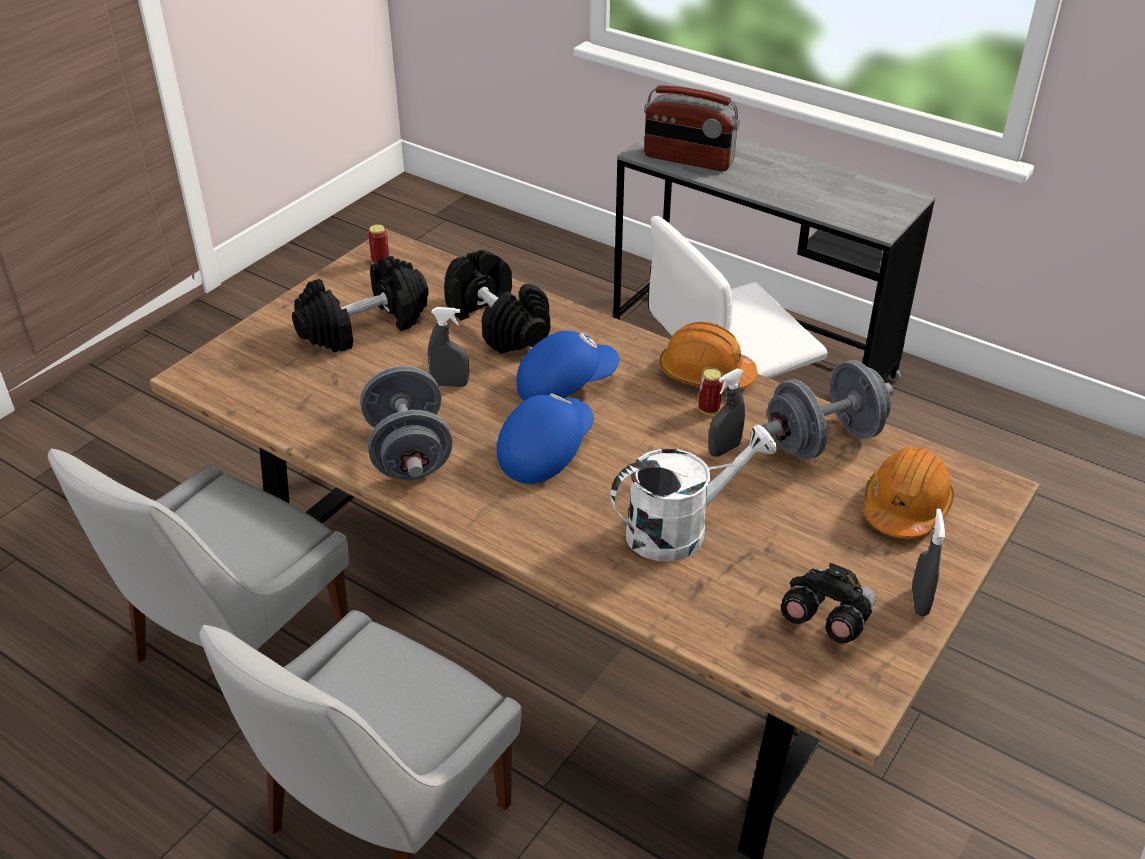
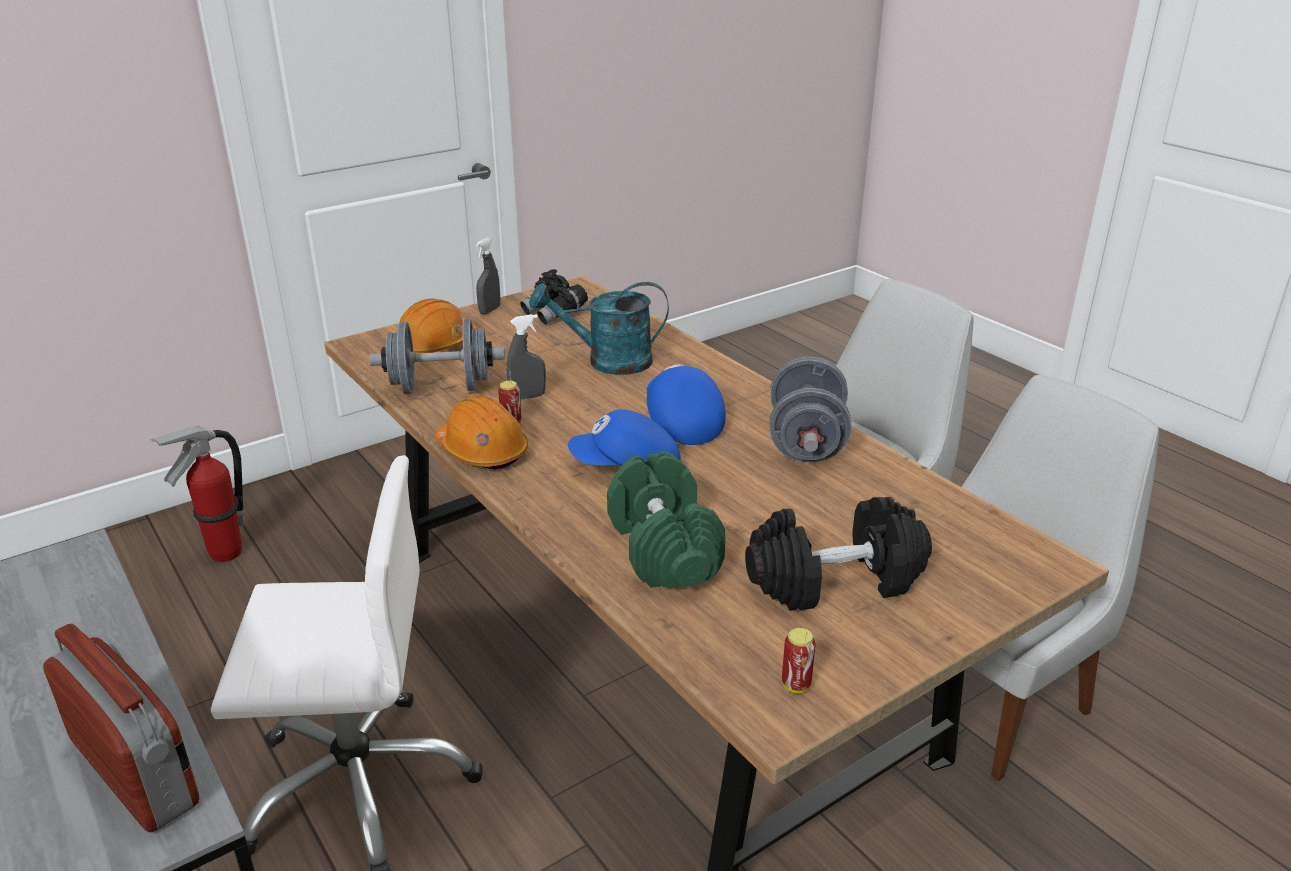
camera: 160 degrees left, 10 degrees down
grey spray bottle [428,307,469,387] -> none
black dumbbell [444,250,550,354] -> green dumbbell [607,452,726,588]
blue cap [497,393,593,484] -> blue cap turned 105 degrees clockwise [647,364,726,445]
white watering can [610,425,777,561] -> turquoise watering can [529,282,669,375]
none -> fire extinguisher [150,427,244,562]

